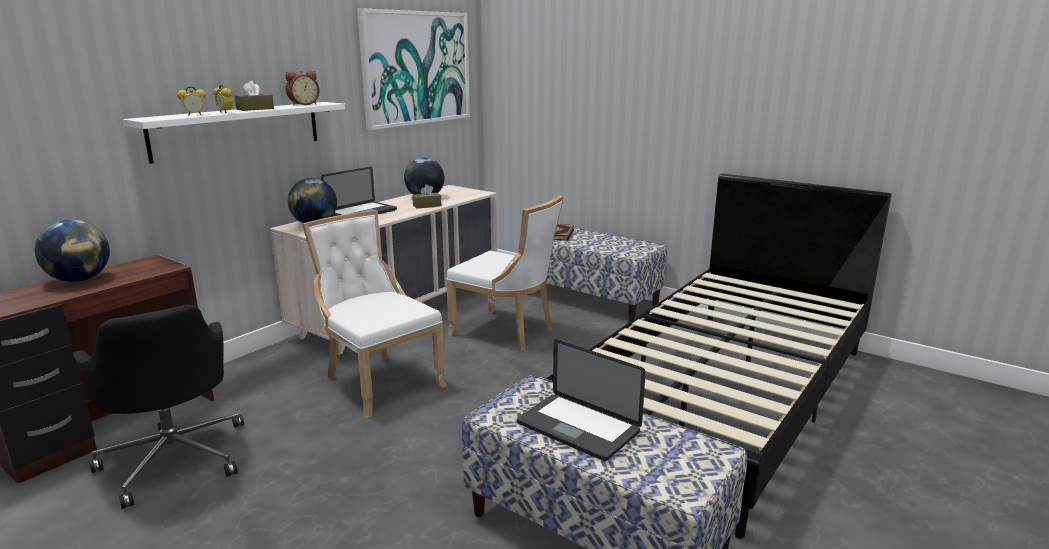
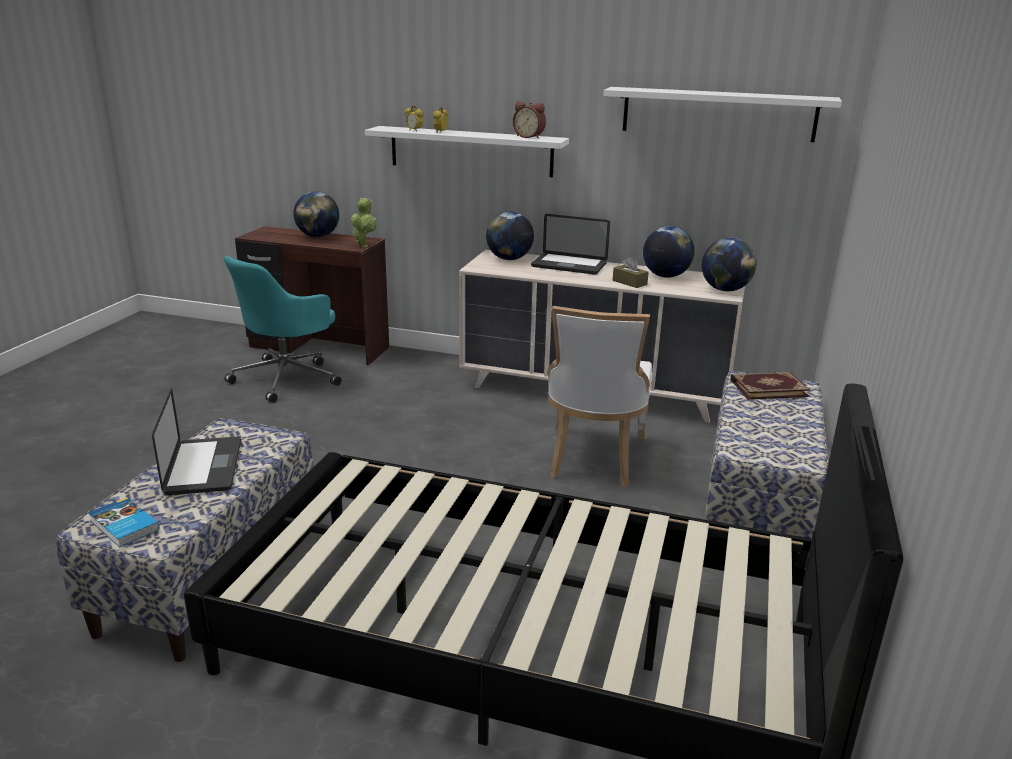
camera: 70 degrees right, 5 degrees up
black office chair [73,304,244,509] -> turquoise office chair [224,256,341,403]
brown tissue box [235,81,274,111] -> none
white chair [302,210,447,419] -> none
picture [357,8,470,130] -> white shelf [603,87,842,142]
laptop [517,339,646,461] -> laptop turned 150 degrees clockwise [152,388,241,495]
none -> book [88,497,160,548]
none -> potted plant [351,198,376,247]
none -> globe [702,238,756,291]

